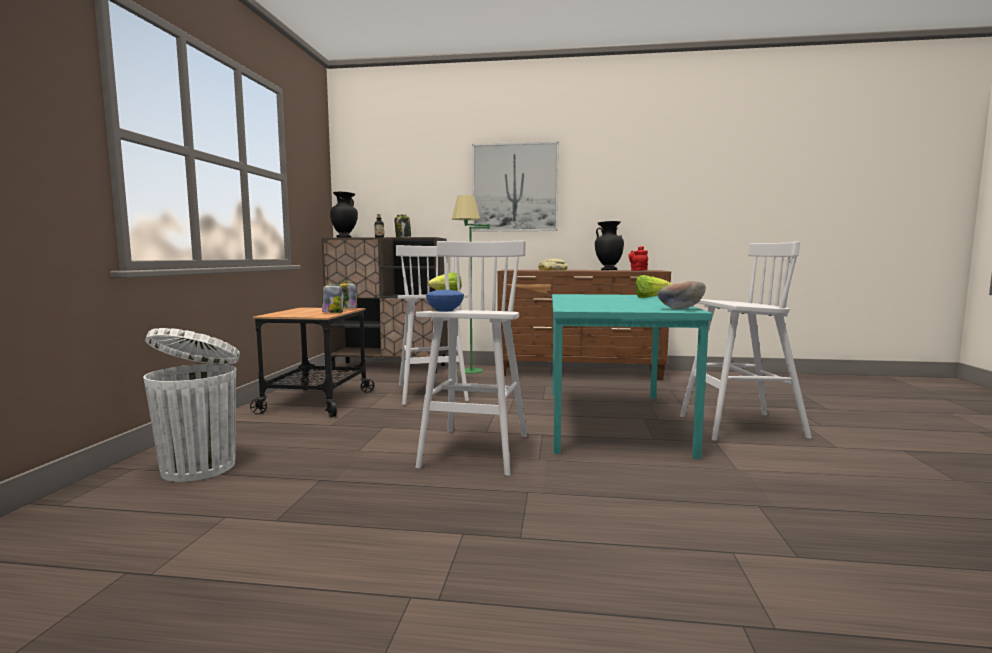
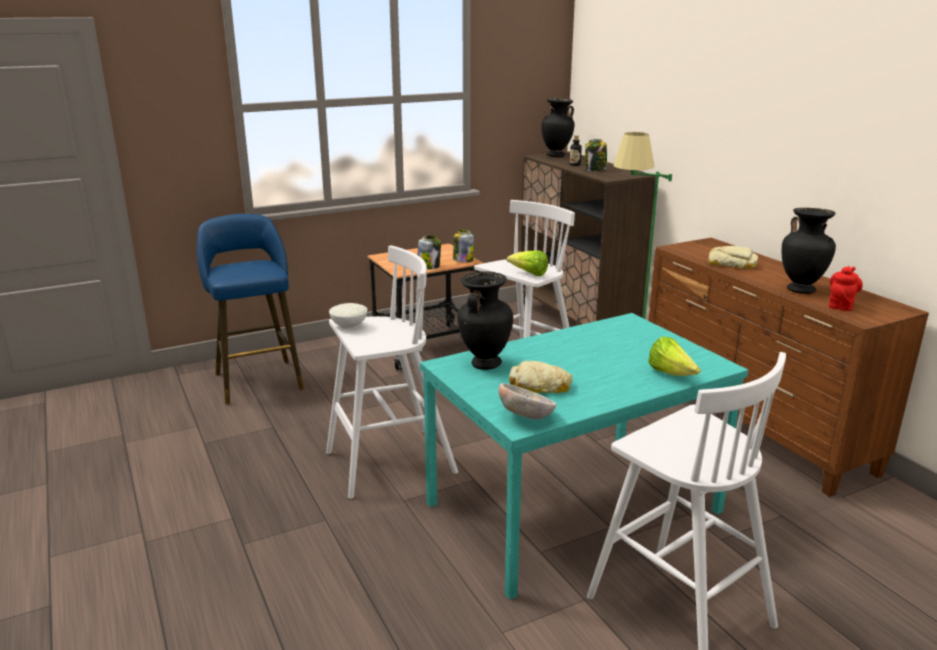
camera: 55 degrees right, 15 degrees up
white trash can [143,328,240,482] -> blue stool [197,214,304,404]
blue bowl [426,290,464,311] -> white bowl [329,303,367,329]
picture [472,141,559,232] -> none
none -> black vase [458,271,513,370]
none -> bread [509,361,572,393]

